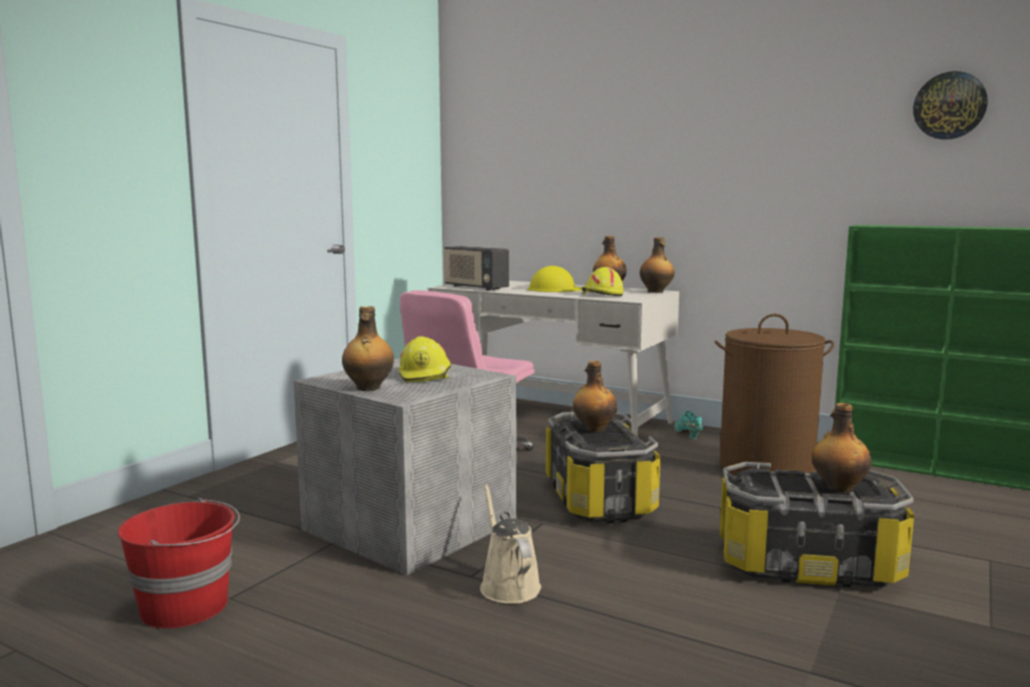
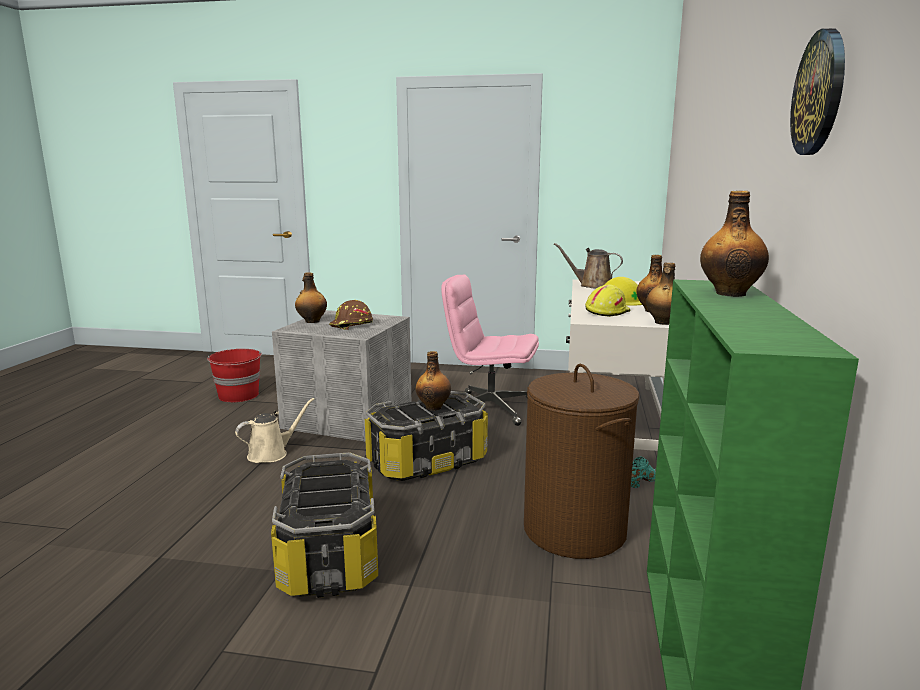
camera: 70 degrees right, 5 degrees up
yellow hard hat [399,336,451,382] -> brown hard hat [329,300,373,330]
radio [443,246,509,290] -> brown watering can [554,243,623,289]
bottle [812,403,872,493] -> bottle moved to [700,191,769,297]

